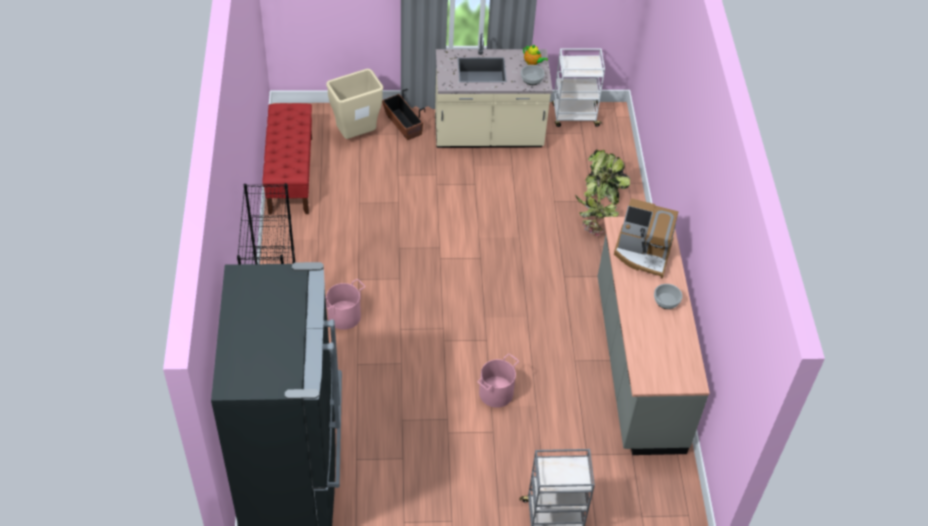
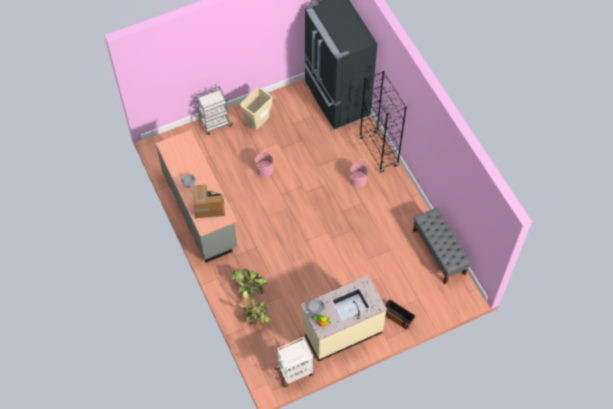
camera: 160 degrees right, 10 degrees up
red bench [262,103,312,215] -> grey bench [413,208,471,284]
beige trash can [326,69,383,139] -> beige trash can moved to [240,87,273,130]

